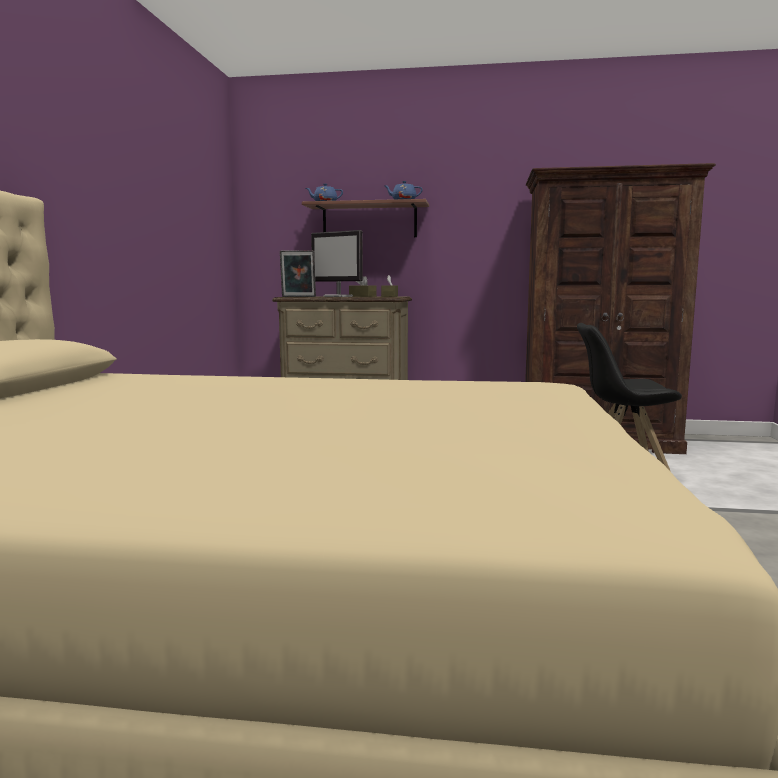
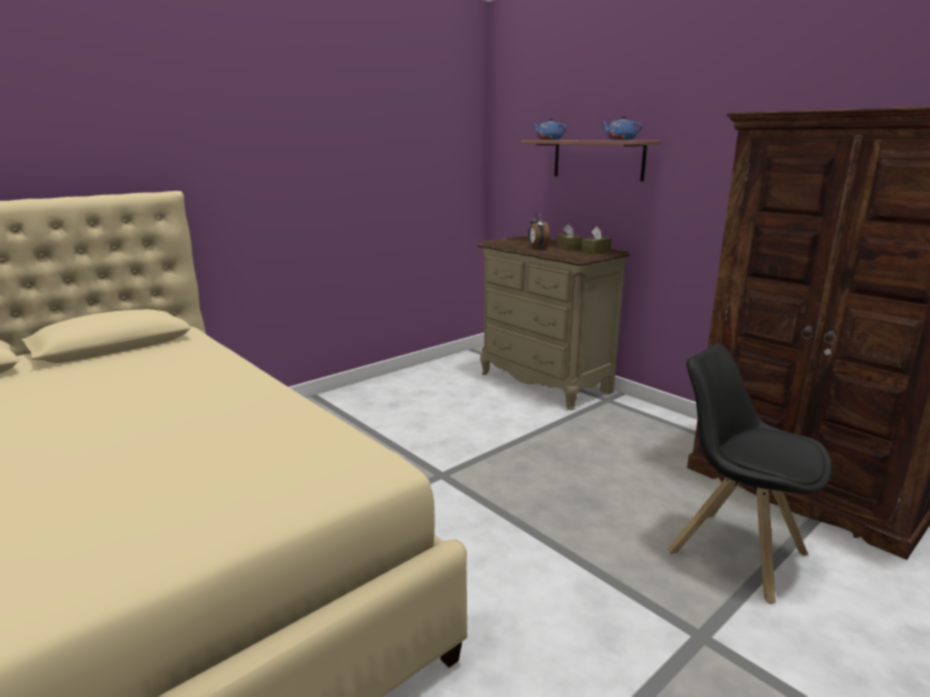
camera: 40 degrees right, 10 degrees up
picture frame [280,250,316,297] -> none
monitor [311,230,363,297] -> alarm clock [528,212,550,249]

